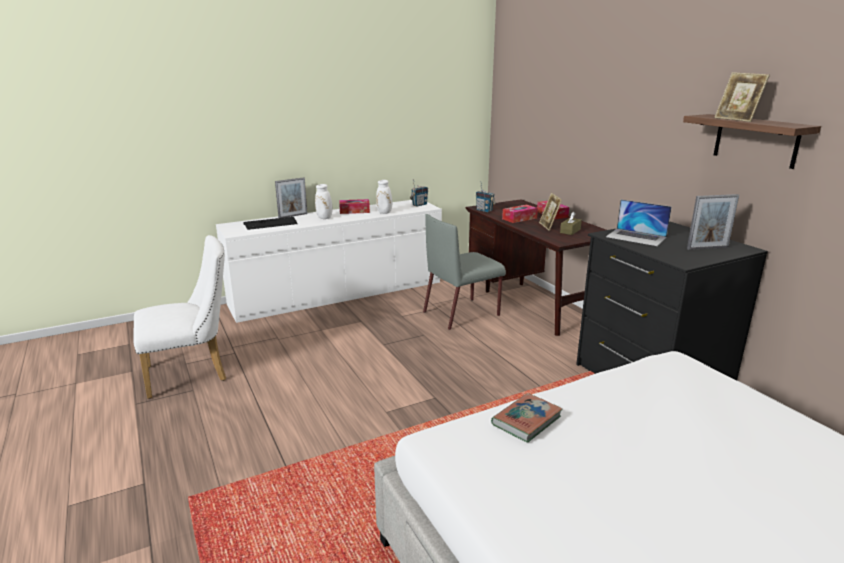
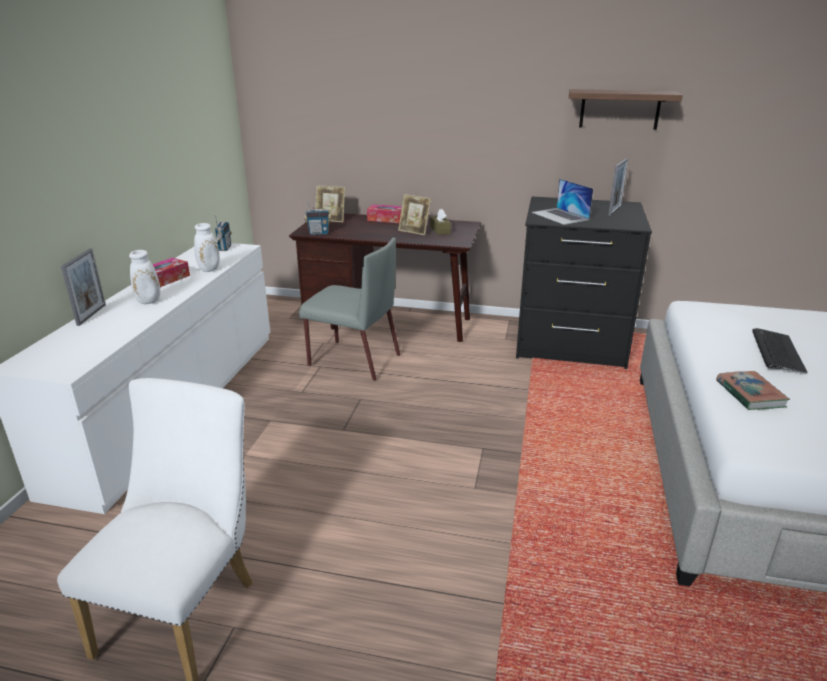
camera: 50 degrees left, 5 degrees up
keyboard [243,217,298,230] -> keyboard moved to [753,328,808,373]
grey chair [423,214,506,330] -> grey chair turned 75 degrees counterclockwise [299,237,400,381]
tissue box [502,205,538,223] -> none
laptop [606,199,672,246] -> laptop turned 75 degrees clockwise [532,179,593,225]
picture frame [714,72,770,122] -> picture frame moved to [315,185,345,222]

